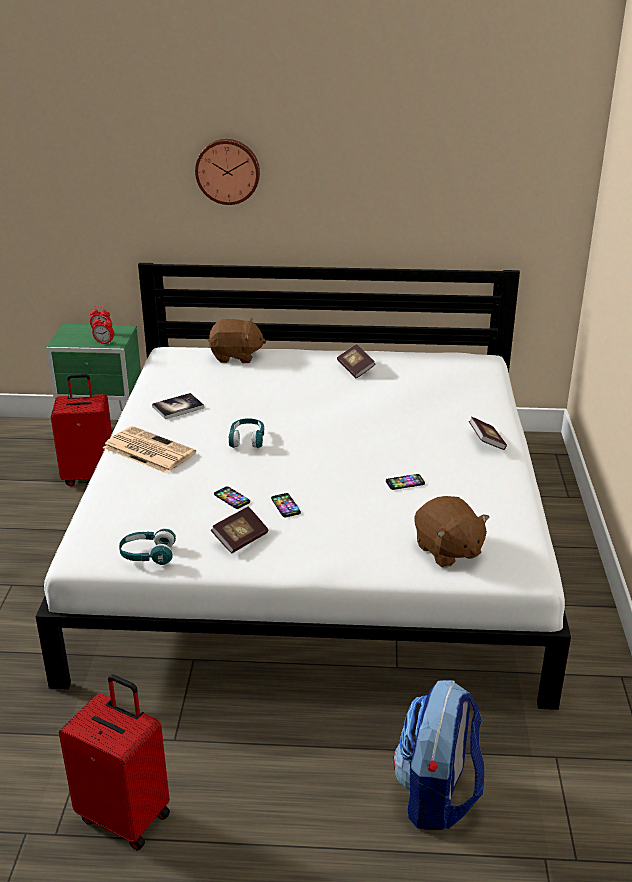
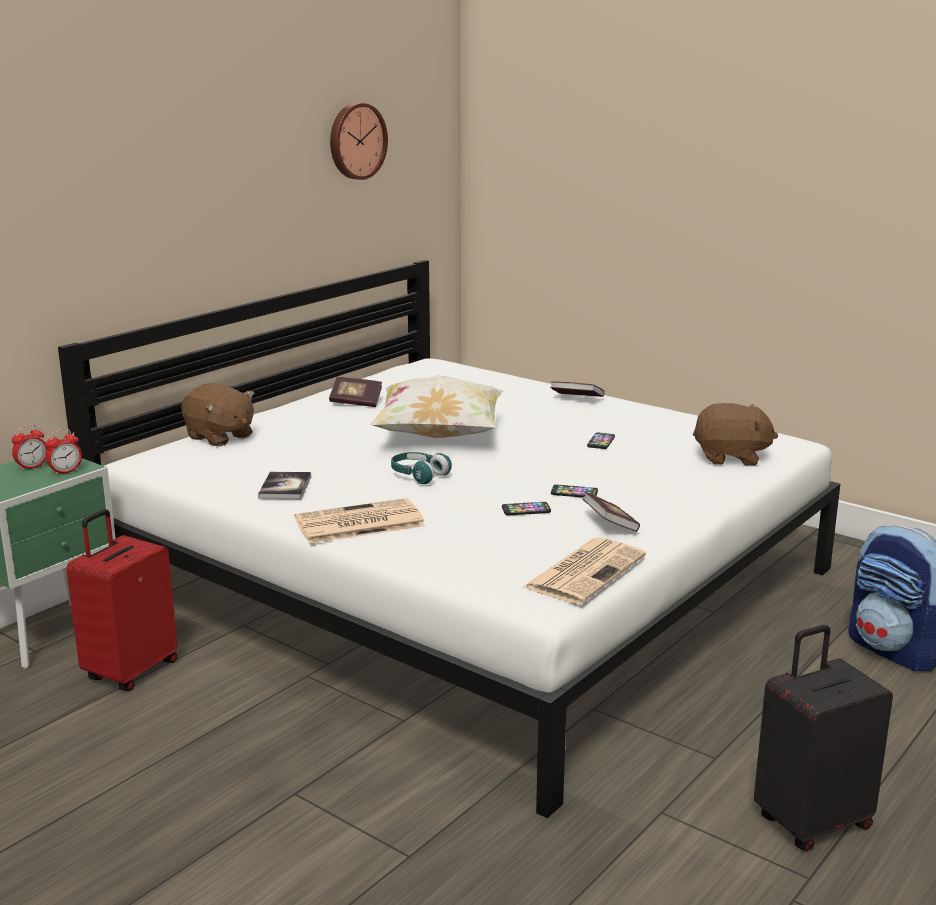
camera: 55 degrees left, 10 degrees down
red suitcase [59,674,170,850] -> black suitcase [754,625,893,851]
turquoise headphones [119,529,176,565] -> newspaper [523,538,646,604]
wall clock [195,139,260,205] -> wall clock moved to [330,103,388,180]
brown plush toy [208,318,266,363] -> brown plush toy turned 90 degrees clockwise [181,383,254,446]
none -> pillow [369,375,503,438]

